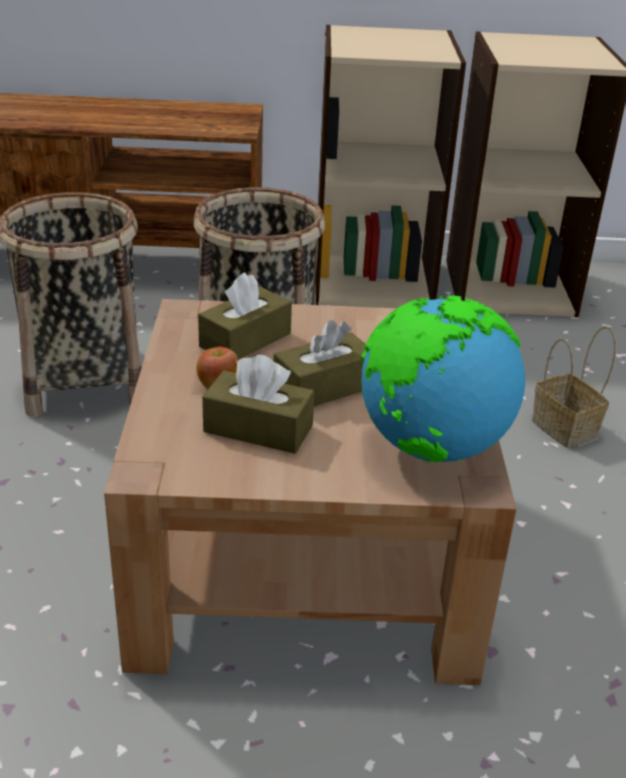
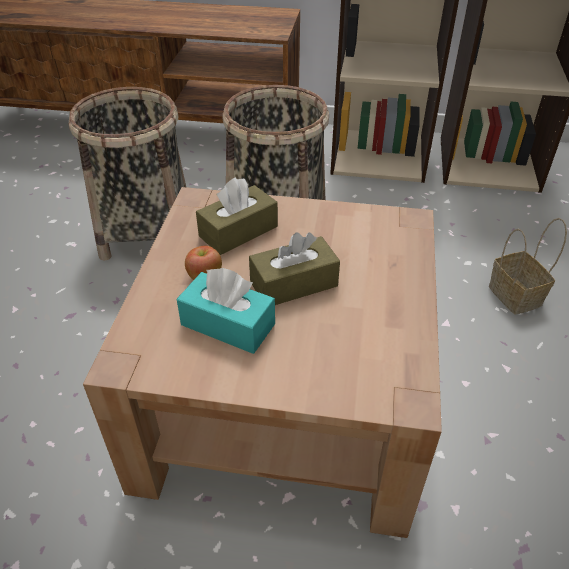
camera: 10 degrees right, 10 degrees up
brown tissue box [202,355,315,454] -> turquoise tissue box [177,268,275,354]
globe [360,295,525,463] -> none

